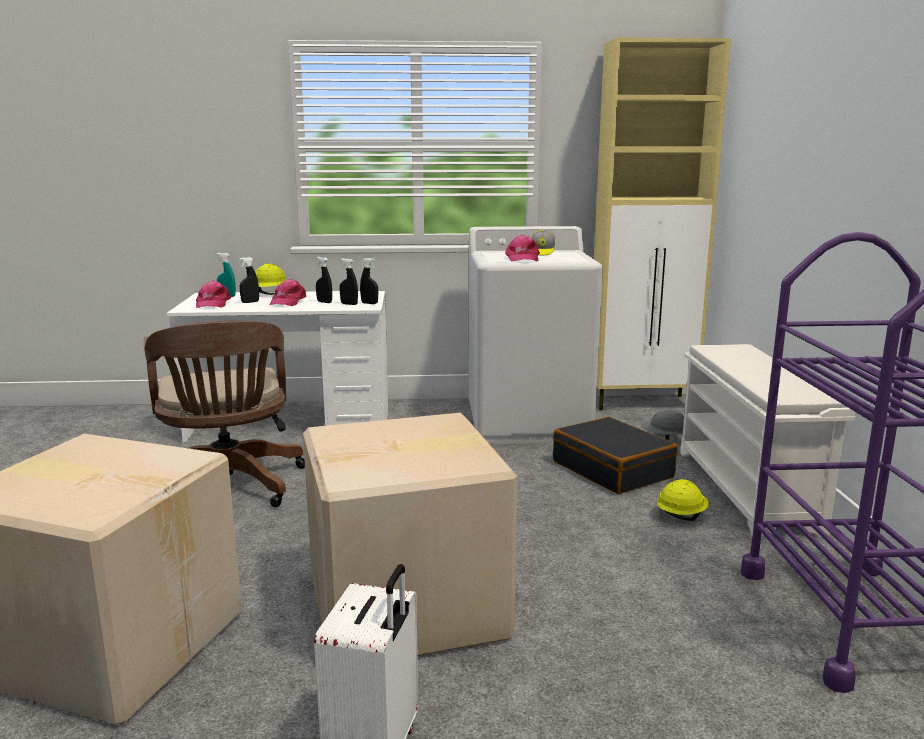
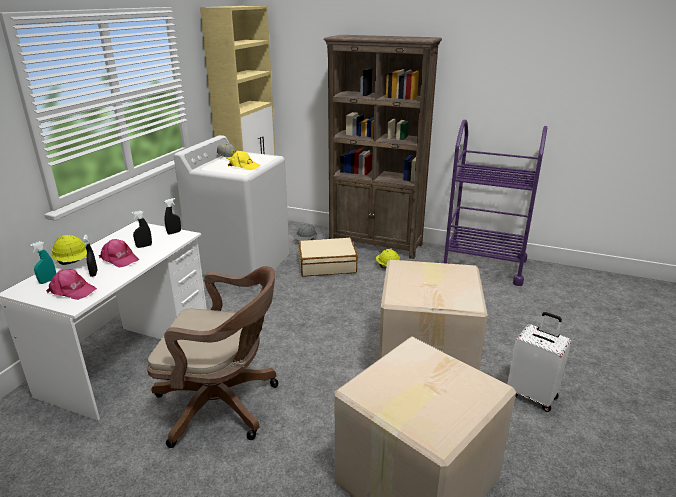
camera: 65 degrees left, 10 degrees up
black spray bottle [340,258,358,305] -> none
pink cap [505,235,540,262] -> yellow cap [228,151,261,170]
black suitcase [553,417,678,494] -> beige suitcase [298,237,358,277]
white shoe rack [680,344,855,538] -> brown bookcase [324,35,442,259]

